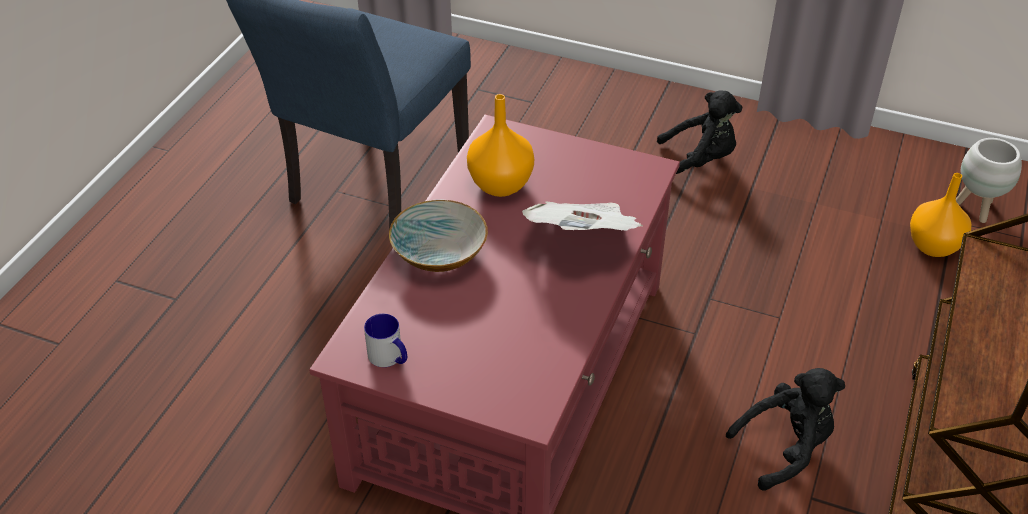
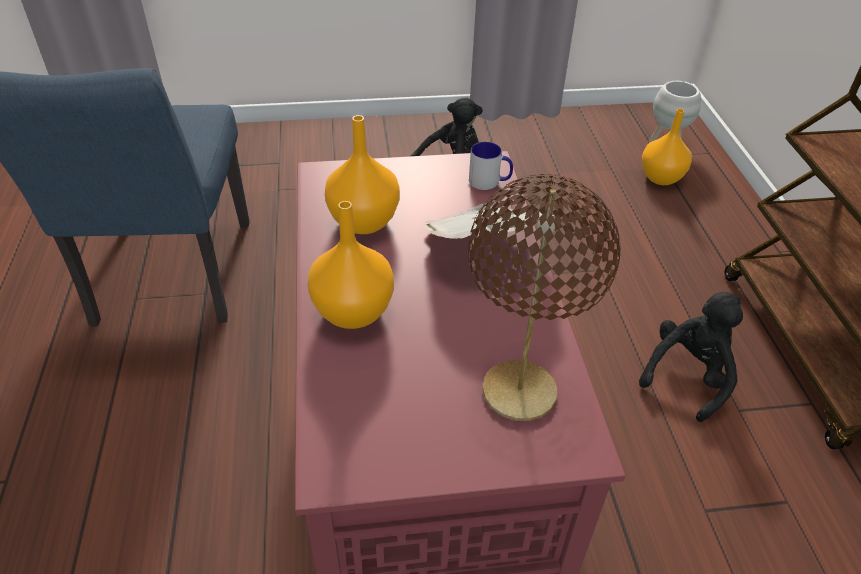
camera: 30 degrees left, 0 degrees up
mug [364,314,407,367] -> mug moved to [469,142,513,190]
bowl [389,200,488,272] -> orange vase [308,201,394,329]
none -> brown table lamp [468,174,621,421]

